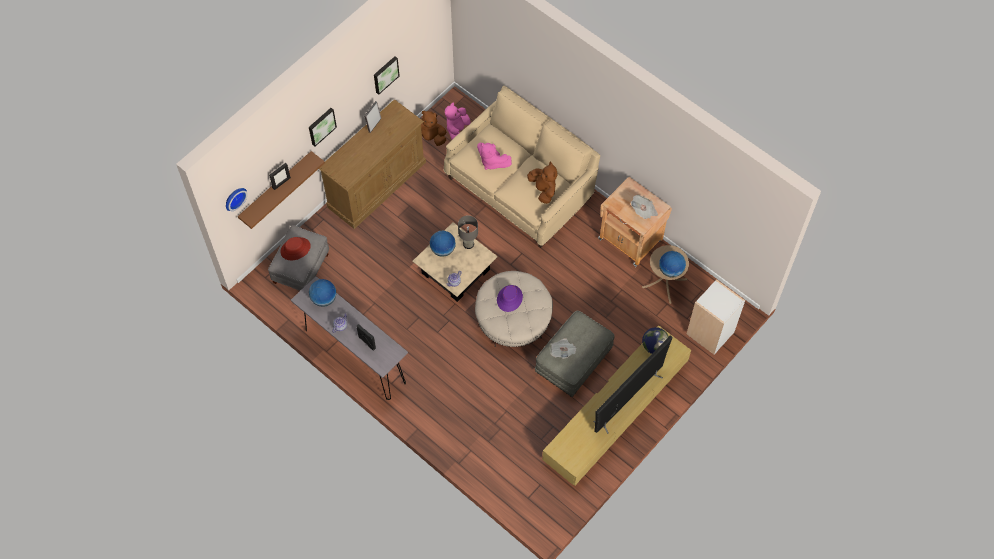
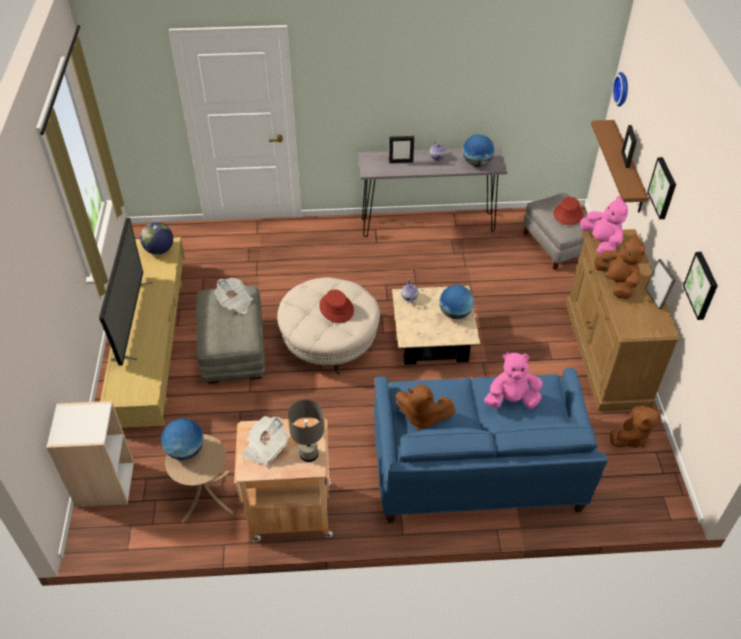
camera: 135 degrees right, 15 degrees down
beige sofa [444,86,600,248] -> blue sofa [374,368,608,523]
pink plush toy [445,103,471,140] -> pink plush toy moved to [580,195,628,255]
grey table lamp [458,215,478,249] -> grey table lamp moved to [288,400,324,462]
purple hat [497,285,523,312] -> red hat [319,289,354,323]
globe [642,327,669,354] -> globe moved to [140,222,173,255]
none -> brown plush toy [594,234,645,299]

